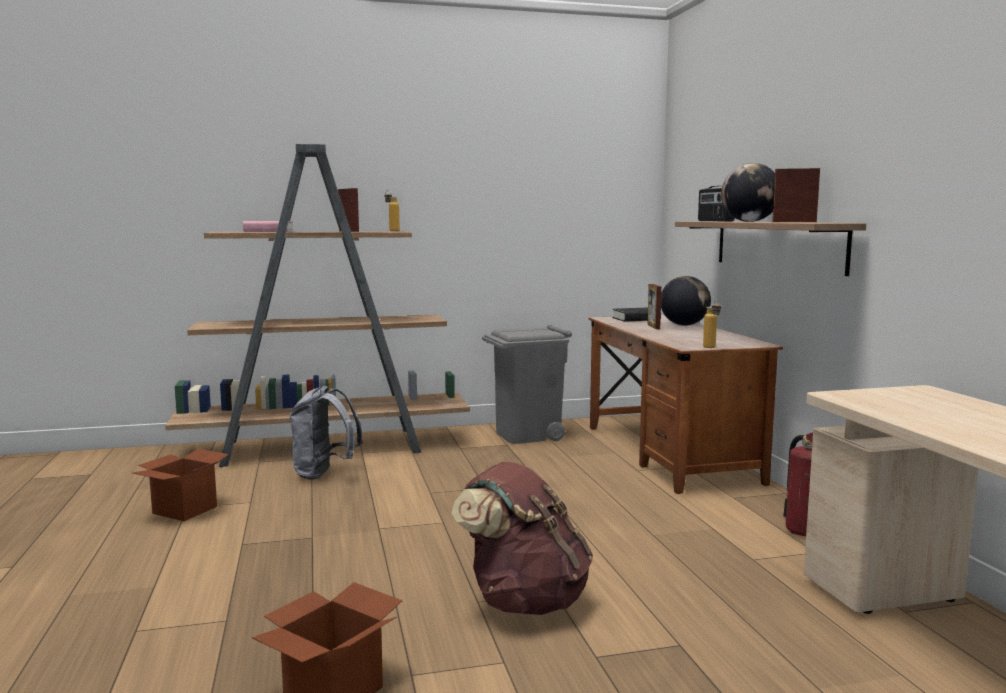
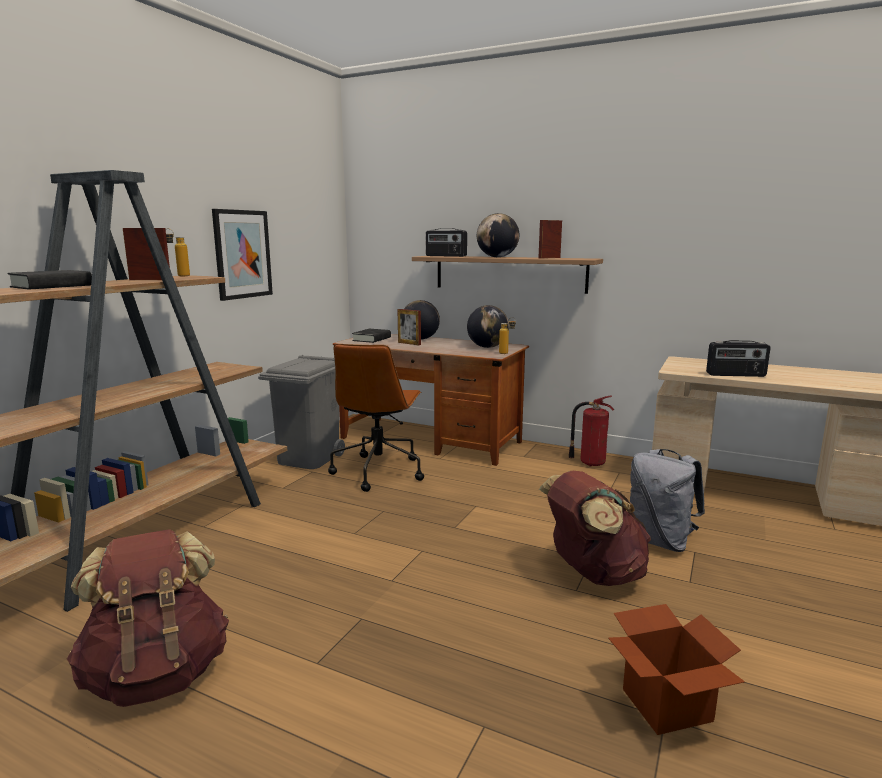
camera: 50 degrees left, 5 degrees up
cardboard box [132,449,229,521] -> brown backpack [67,529,229,707]
pink book [243,221,294,232] -> black book [7,270,92,290]
grey backpack [289,385,363,480] -> grey backpack moved to [630,449,705,552]
none -> picture [212,209,273,301]
none -> brown office chair [328,344,424,492]
none -> globe [467,305,509,348]
none -> radio [706,340,770,377]

